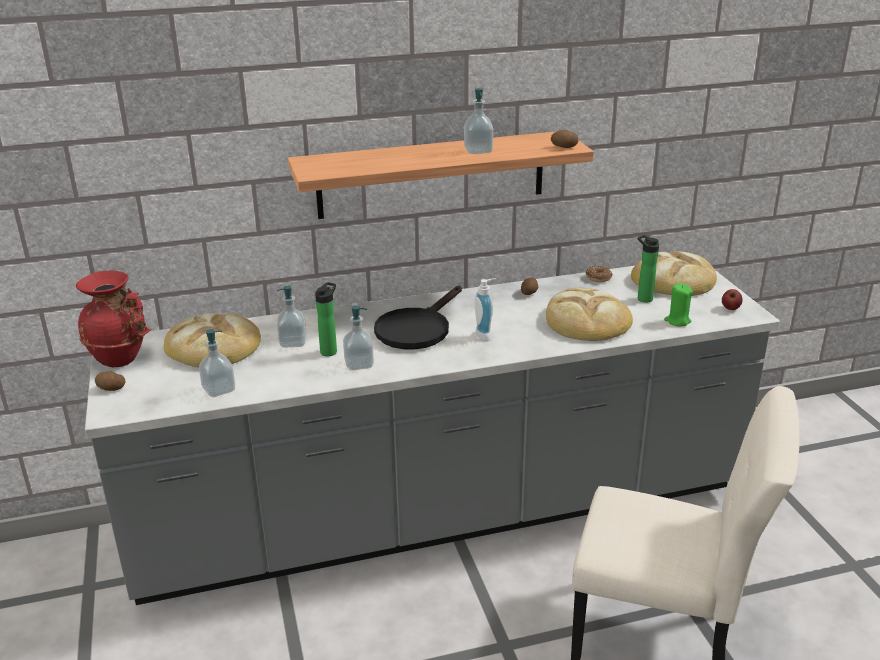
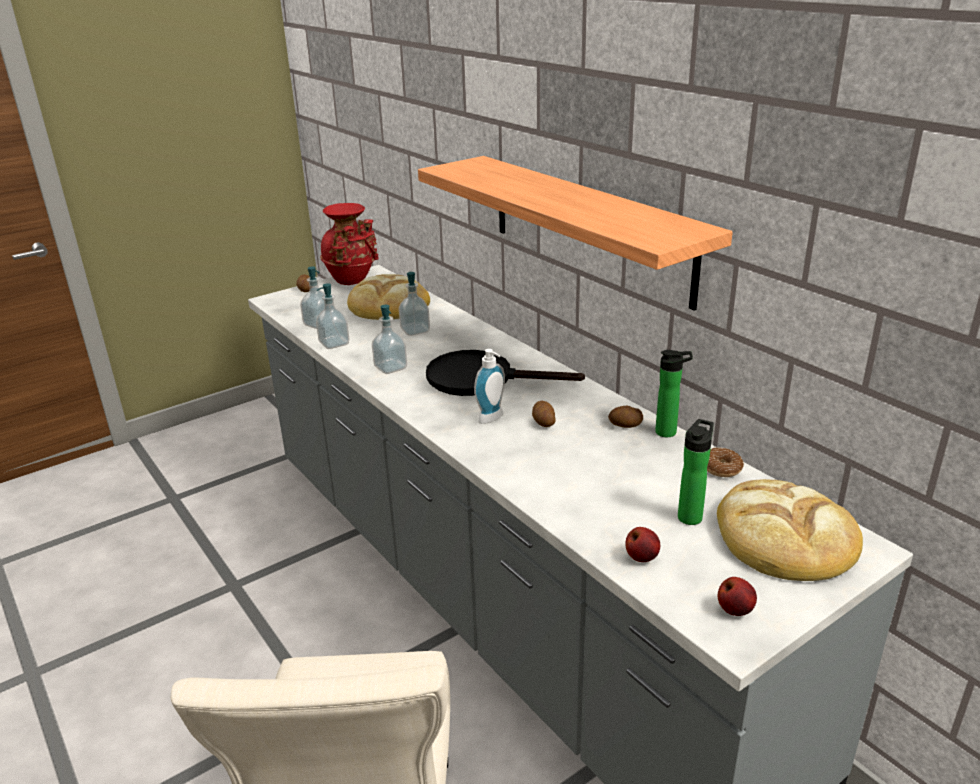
camera: 70 degrees right, 0 degrees up
bottle [315,282,337,356] -> bottle moved to [655,350,693,437]
soap dispenser [464,88,493,154] -> soap dispenser moved to [316,283,349,349]
bread [546,288,633,341] -> none
potato [551,130,579,148] -> potato moved to [532,401,556,427]
green candle [664,283,693,327] -> apple [625,527,660,562]

